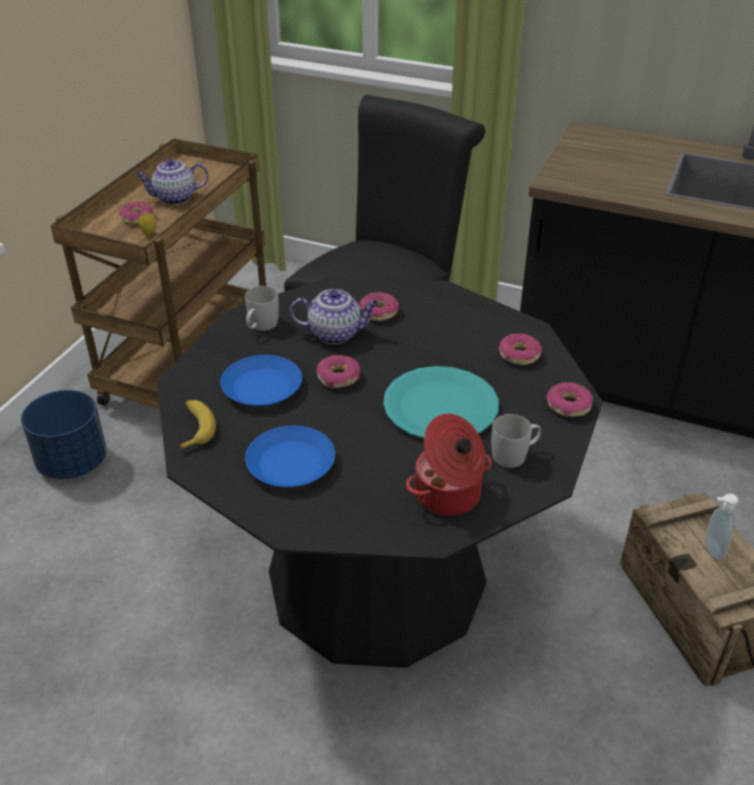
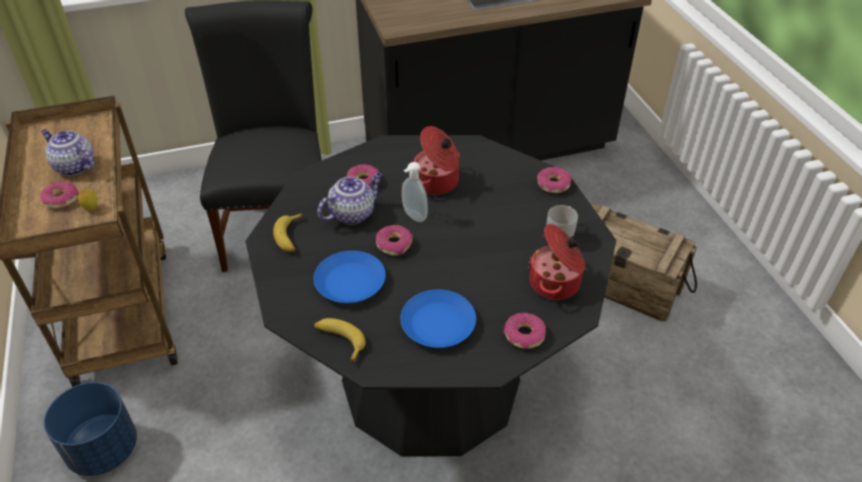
camera: 40 degrees left, 5 degrees up
teapot [135,159,209,205] -> teapot turned 90 degrees clockwise [41,129,95,176]
white mug [245,286,279,331] -> banana [273,213,302,252]
turquoise plate [383,366,499,439] -> none
donut [498,333,542,365] -> donut moved to [503,313,546,349]
soap dispenser [706,494,739,560] -> soap dispenser moved to [402,162,428,222]
none -> cooking pot [414,126,460,195]

